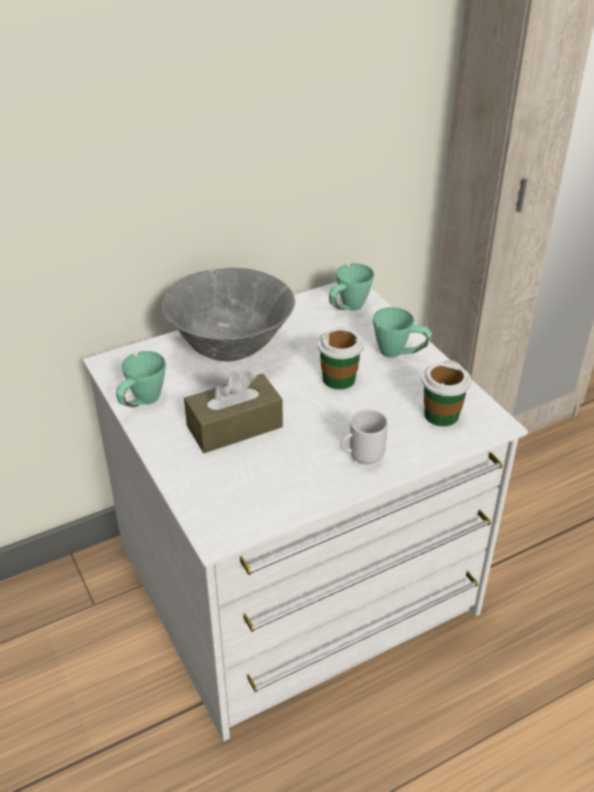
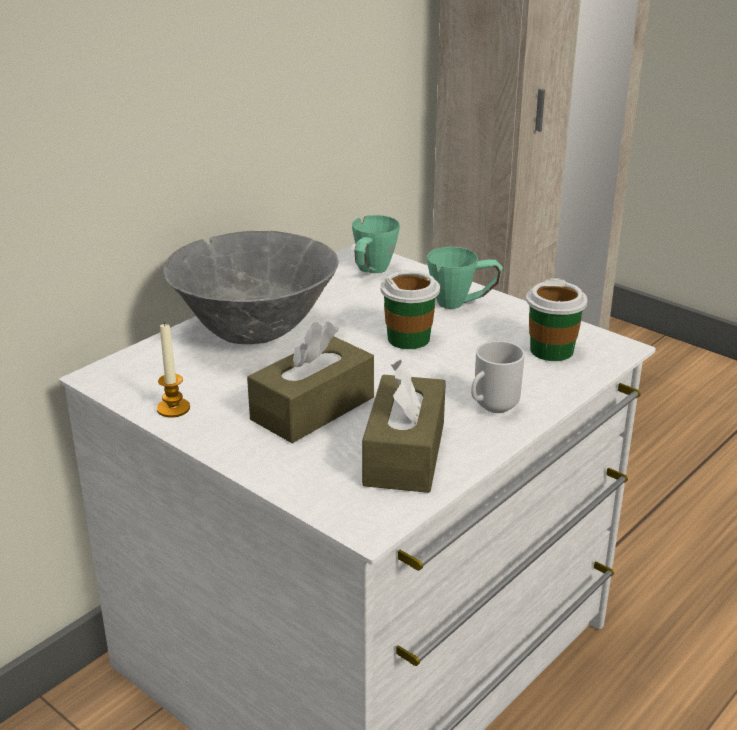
camera: 20 degrees left, 10 degrees down
green mug [116,351,166,408] -> candle [157,322,190,418]
none -> brown tissue box [362,360,446,493]

